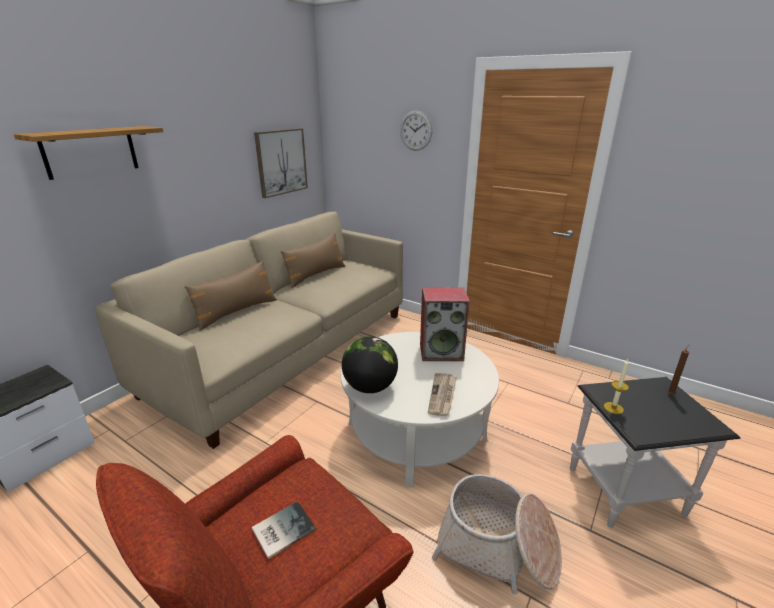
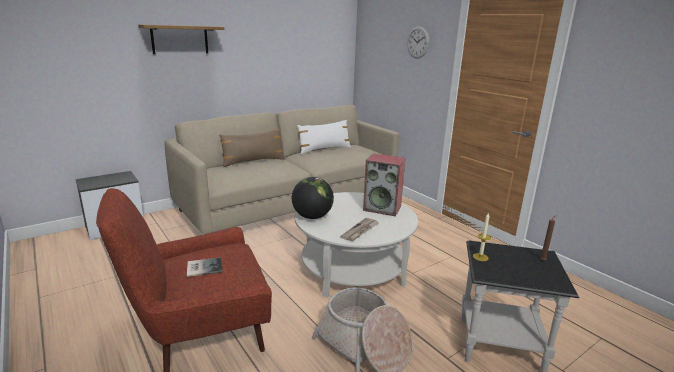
camera: 20 degrees right, 5 degrees down
picture [254,128,308,198] -> none
brown pillow [280,233,345,288] -> white pillow [297,120,351,154]

